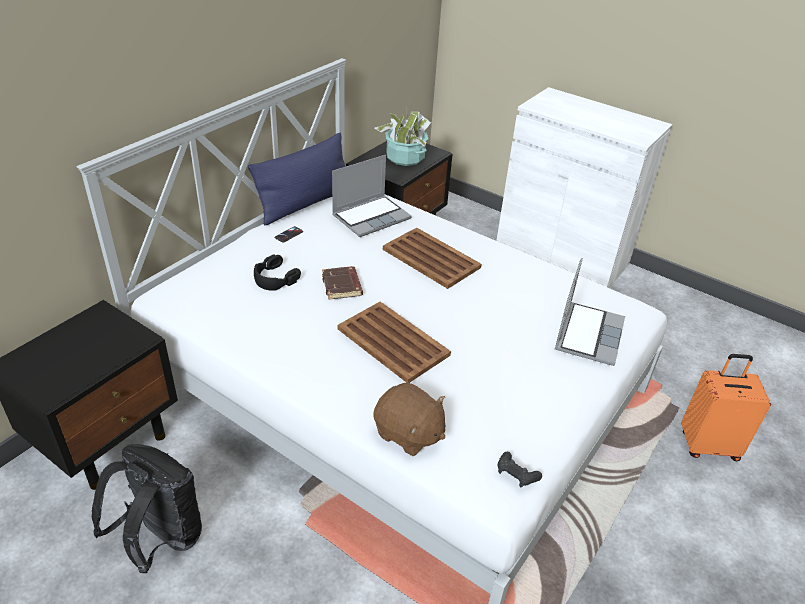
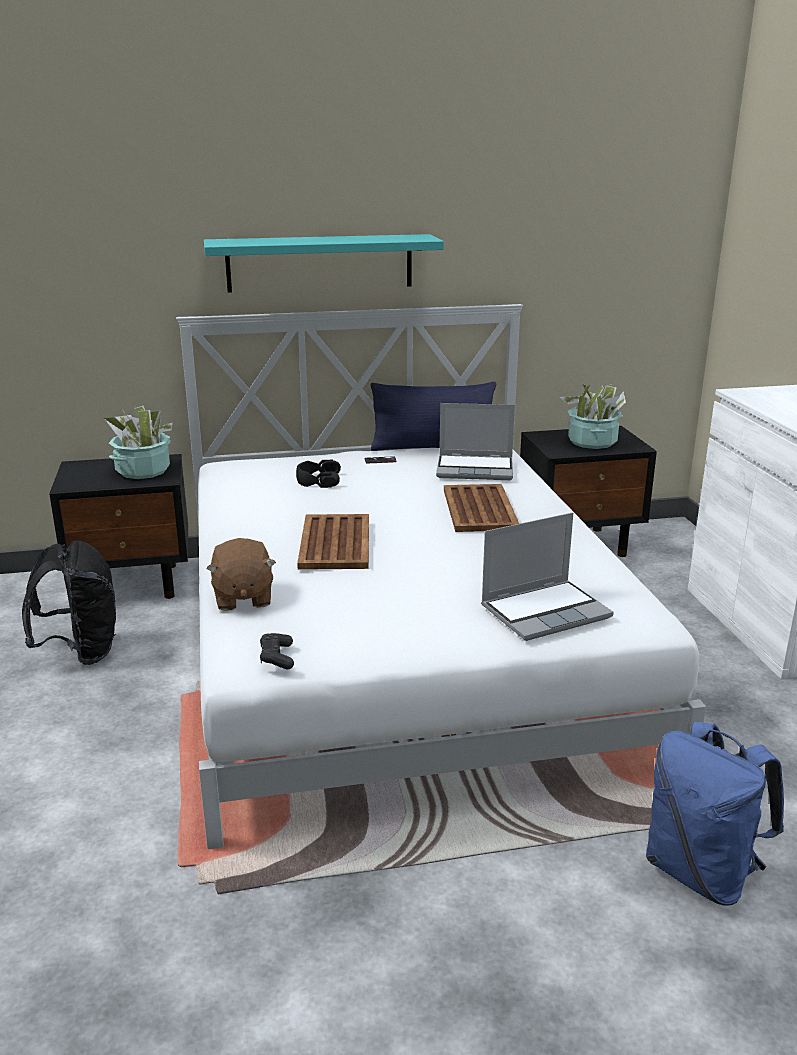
camera: 45 degrees right, 15 degrees down
brown book [322,266,363,300] -> none
orange suitcase [681,354,771,461] -> blue backpack [646,722,784,906]
none -> potted plant [104,406,173,479]
none -> turquoise shelf [204,234,444,293]

